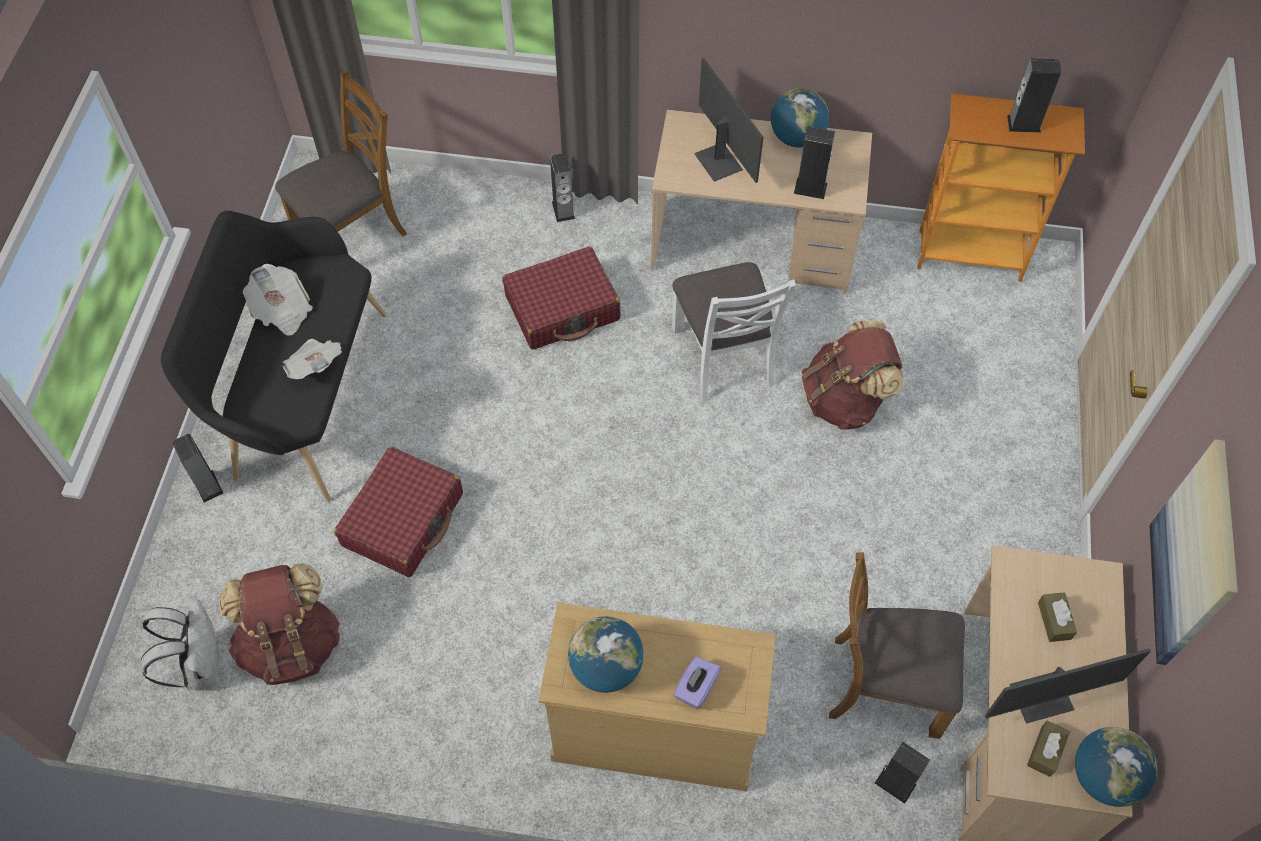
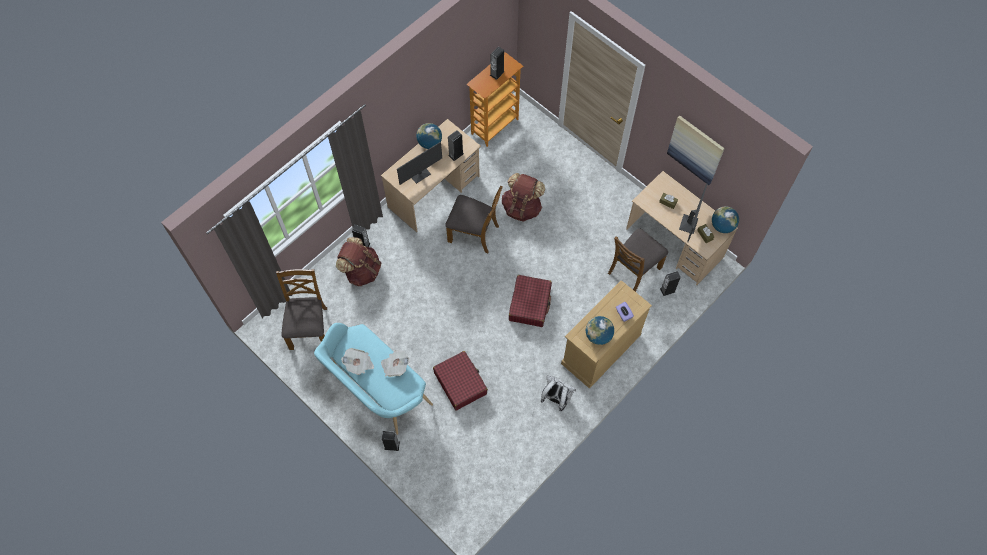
camera: 55 degrees left, 5 degrees up
white backpack [141,600,219,690] -> white backpack moved to [541,375,576,411]
black bench [161,211,387,501] -> turquoise bench [314,323,433,435]
brown backpack [220,564,340,685] -> brown backpack moved to [336,237,382,287]
red suitcase [502,247,621,350] -> red suitcase moved to [509,275,552,327]
white chair [672,262,796,402] -> brown chair [445,186,503,253]
monitor [694,58,763,183] -> monitor turned 135 degrees clockwise [397,142,442,185]

